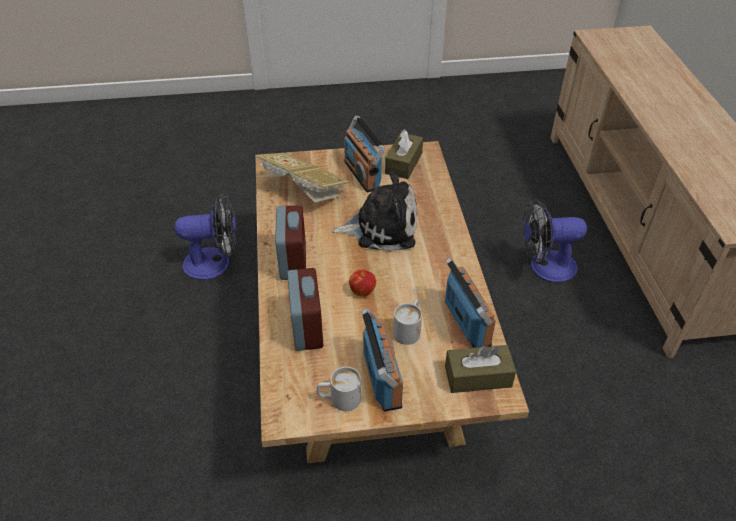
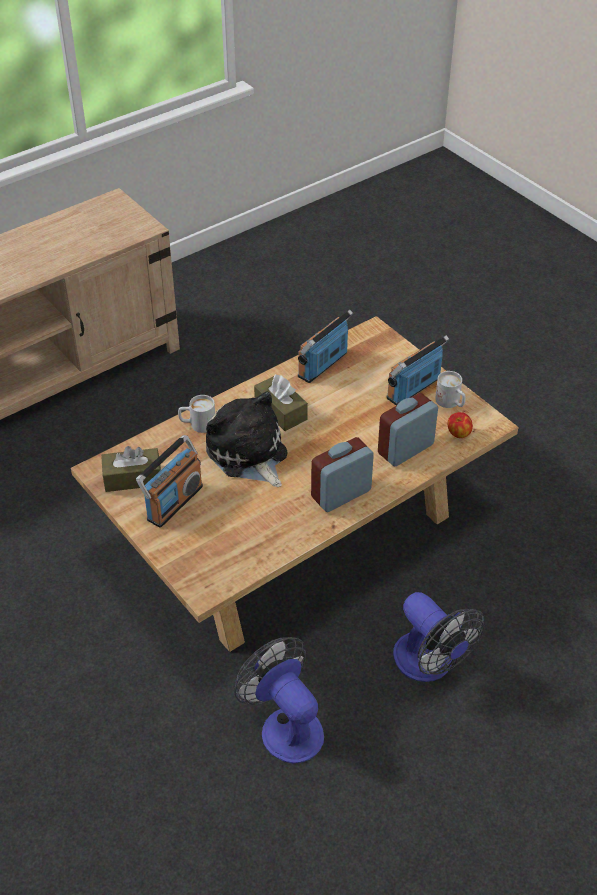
camera: 120 degrees left, 0 degrees up
book [256,153,350,202] -> none
apple [349,270,376,297] -> apple moved to [448,412,473,438]
white mug [393,300,422,345] -> white mug moved to [178,395,215,433]
brown tissue box [445,345,516,393] -> brown tissue box moved to [254,374,308,431]
fan [522,199,587,283] -> fan moved to [393,592,484,682]

